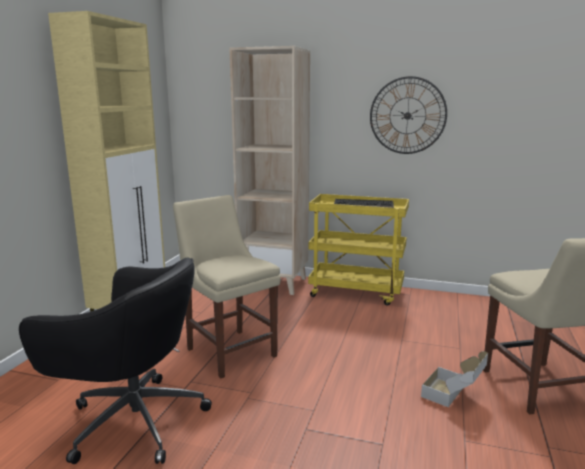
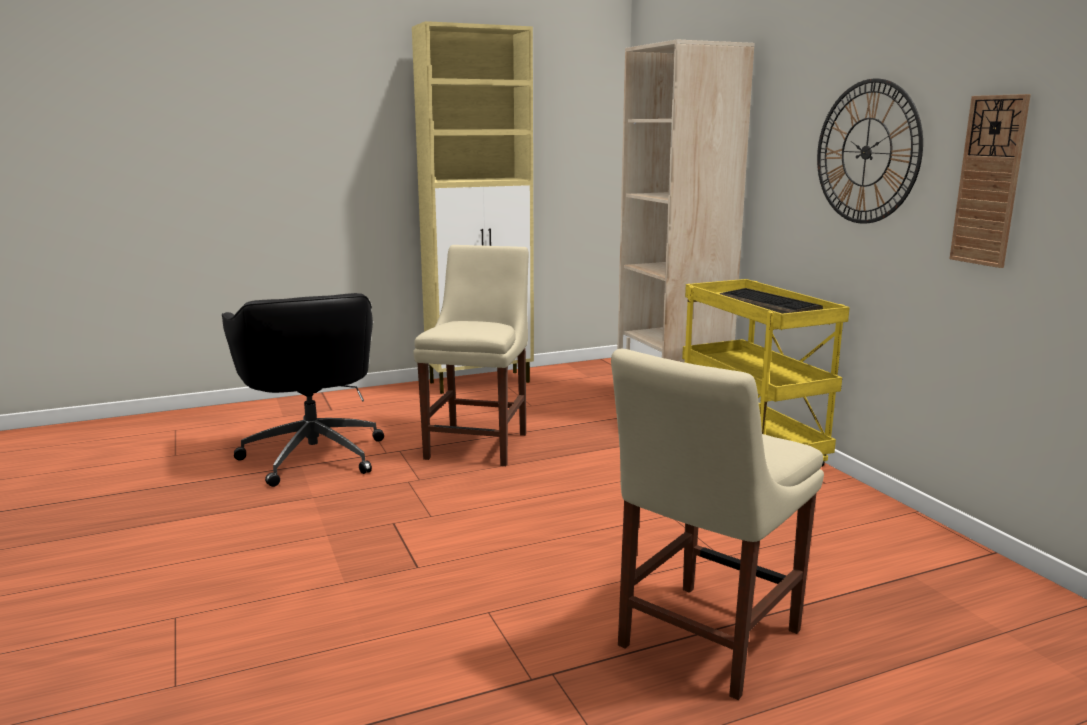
camera: 50 degrees right, 0 degrees up
cardboard box [421,351,488,407] -> none
none -> wall clock [949,94,1031,268]

